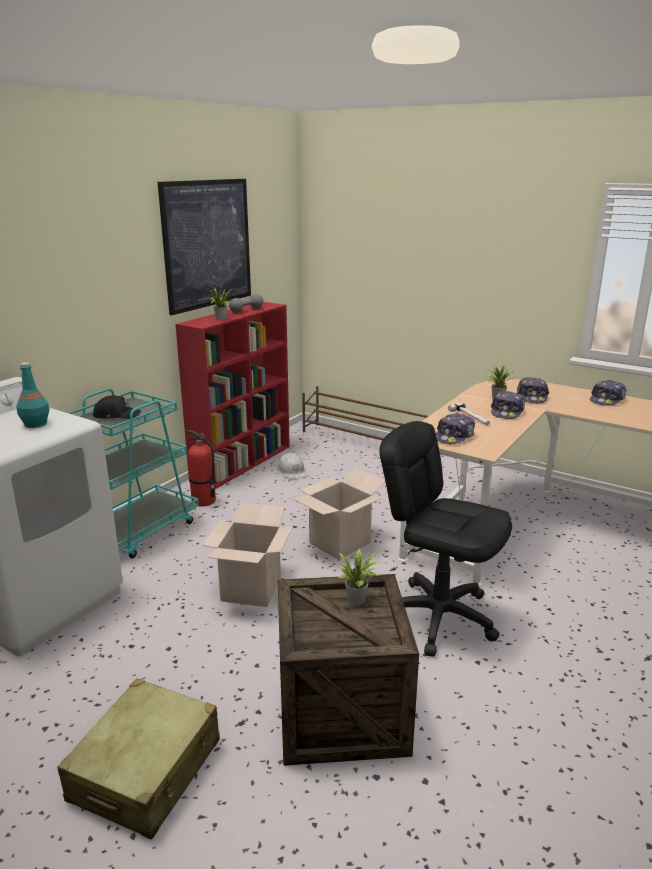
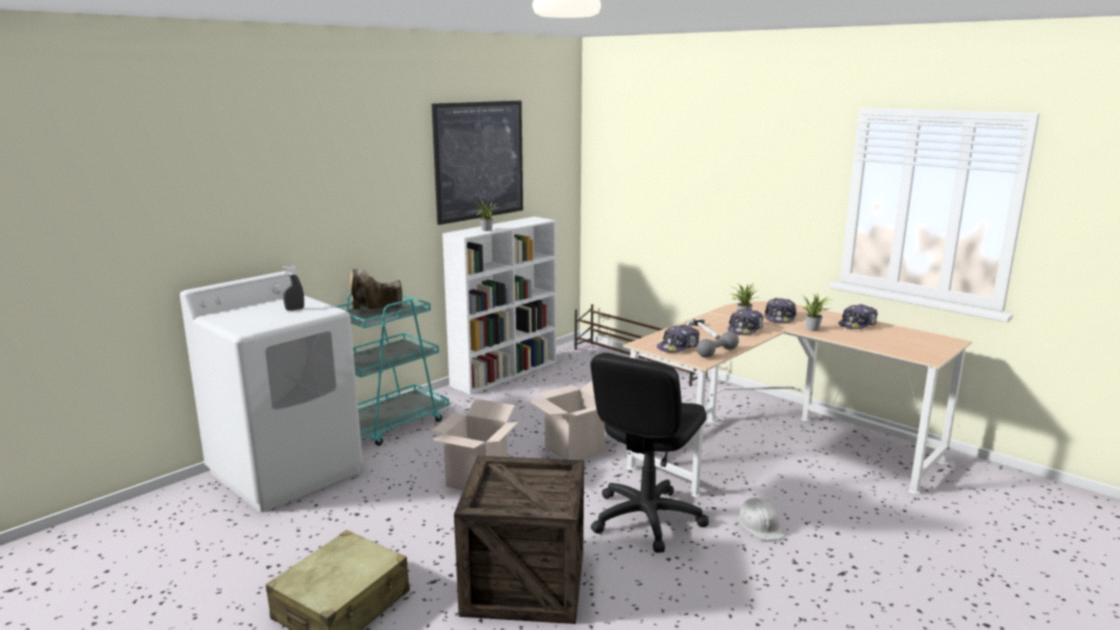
camera: 10 degrees right, 5 degrees down
turquoise bottle [16,362,50,428] -> grey spray bottle [282,265,304,311]
black cap [93,395,142,419] -> brown boot [350,269,402,310]
red bookcase [175,302,290,489] -> white bookcase [442,217,556,395]
fire extinguisher [186,430,216,507] -> none
grey dumbbell [229,294,263,313] -> grey dumbbell moved to [697,332,739,358]
white hard hat [277,453,306,479] -> white hard hat moved to [737,497,783,541]
potted plant [338,549,381,605] -> potted plant moved to [802,293,834,331]
black office chair [379,421,512,657] -> black office chair turned 105 degrees counterclockwise [590,353,709,553]

